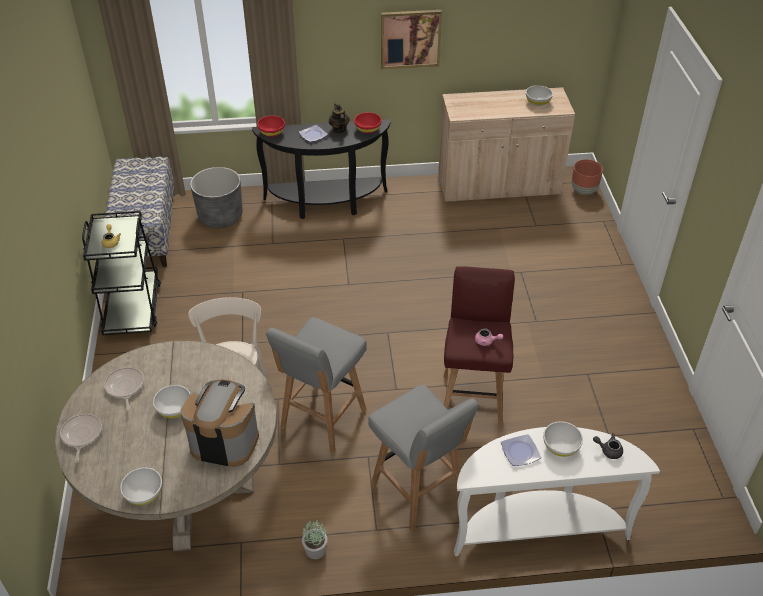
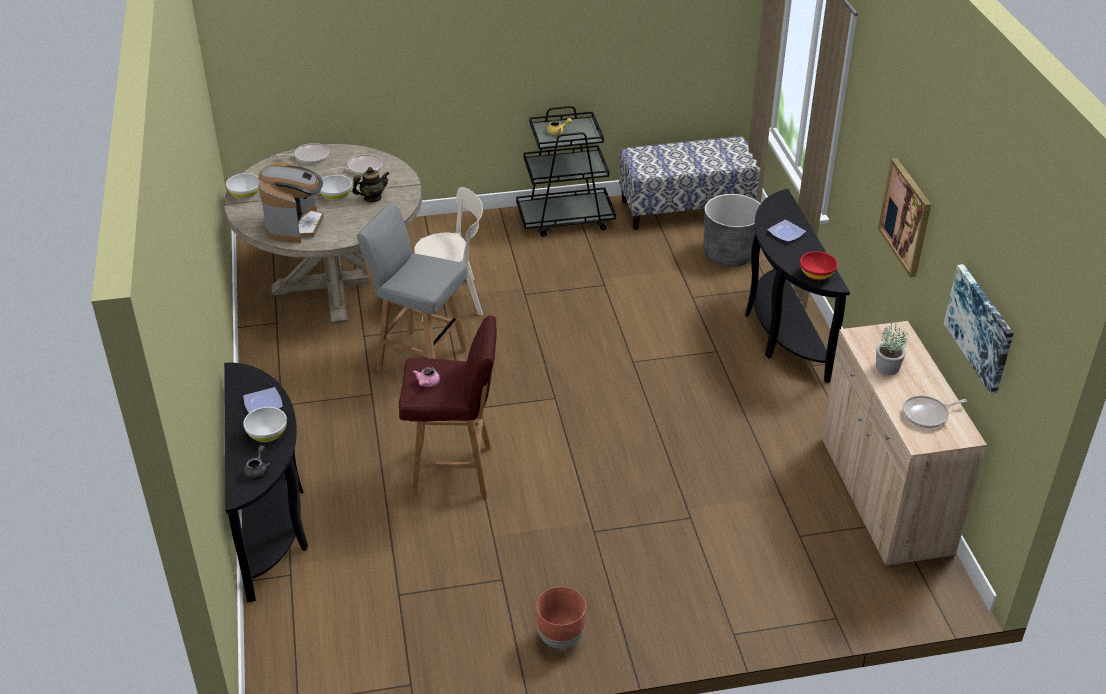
camera: 85 degrees right, 5 degrees down
red bowl [257,116,285,137] -> none
potted plant [302,520,328,559] -> potted plant moved to [876,323,908,375]
teapot [329,104,350,133] -> teapot moved to [352,167,390,202]
grey stool [368,385,479,531] -> none
white console table [454,427,660,556] -> black console table [224,362,308,602]
white bowl [526,85,553,106] -> frying pan [903,396,967,428]
brown planter [572,159,603,195] -> brown planter moved to [536,587,586,649]
none -> picture [944,264,1014,394]

